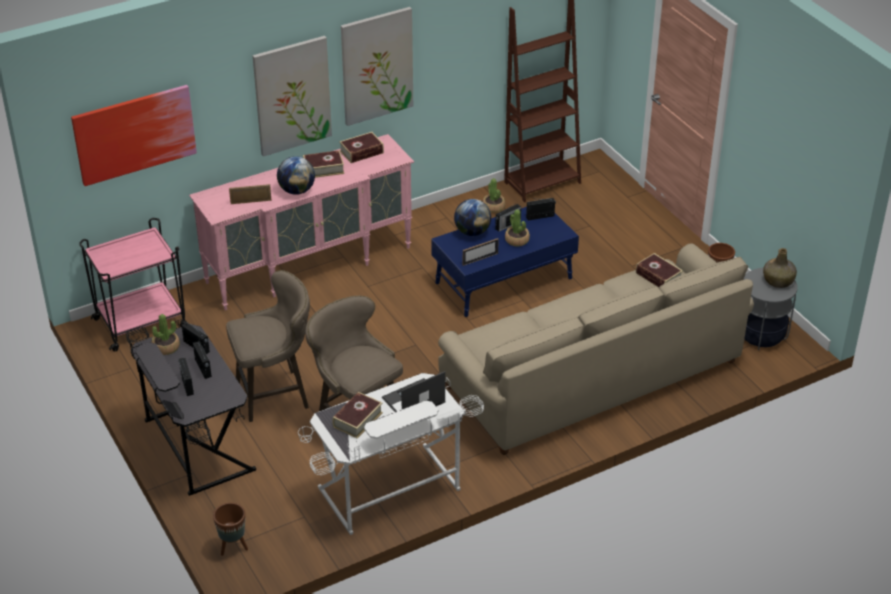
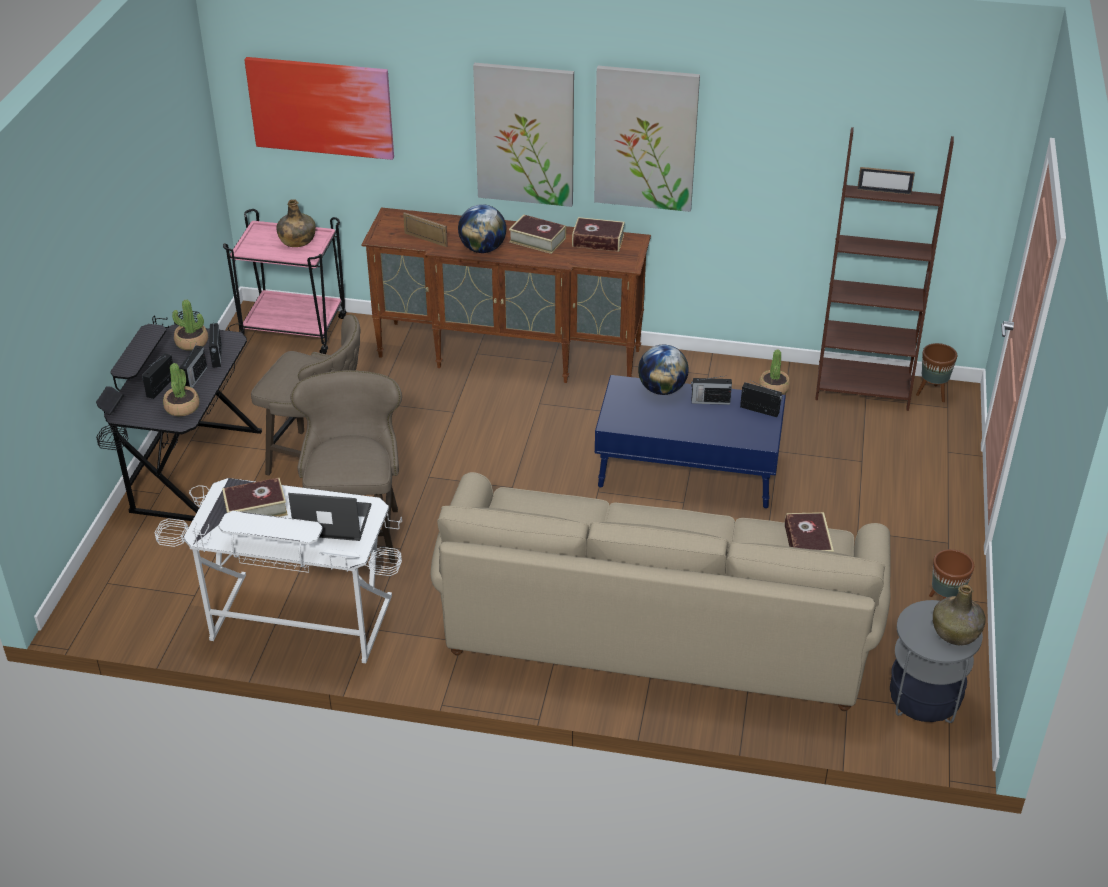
camera: 40 degrees right, 0 degrees up
pink cabinet [189,134,414,310] -> brown cabinet [361,208,651,383]
brown planter [213,503,248,556] -> brown planter moved to [916,343,957,402]
picture frame [463,238,499,266] -> picture frame moved to [857,167,915,195]
potted plant [505,209,530,246] -> potted plant moved to [163,363,200,416]
none -> green bottle [276,199,316,247]

